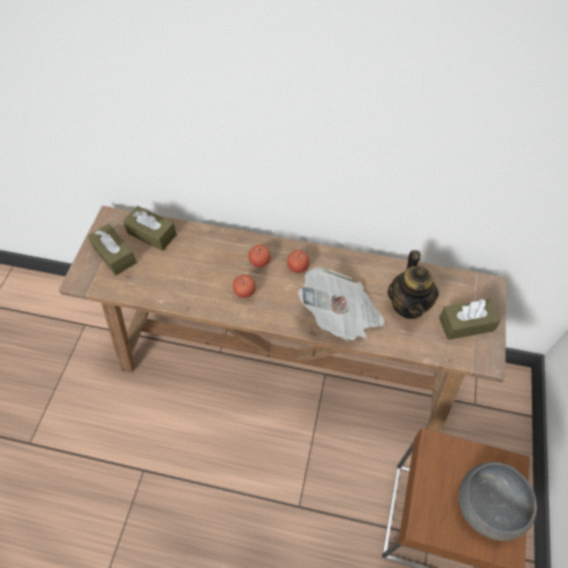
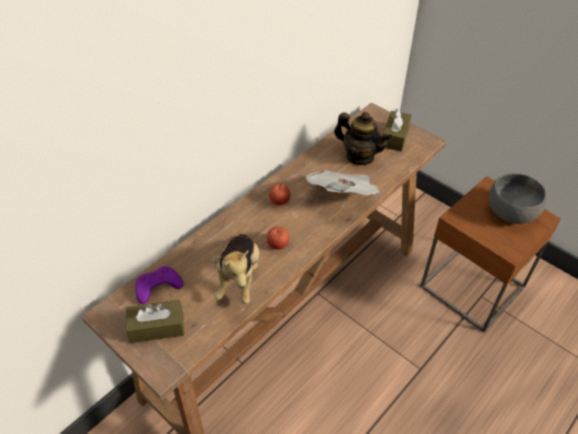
camera: 60 degrees left, 10 degrees down
brown tissue box [123,206,177,251] -> purple game controller [135,266,184,304]
apple [248,245,271,267] -> none
none -> plush toy [213,234,259,304]

